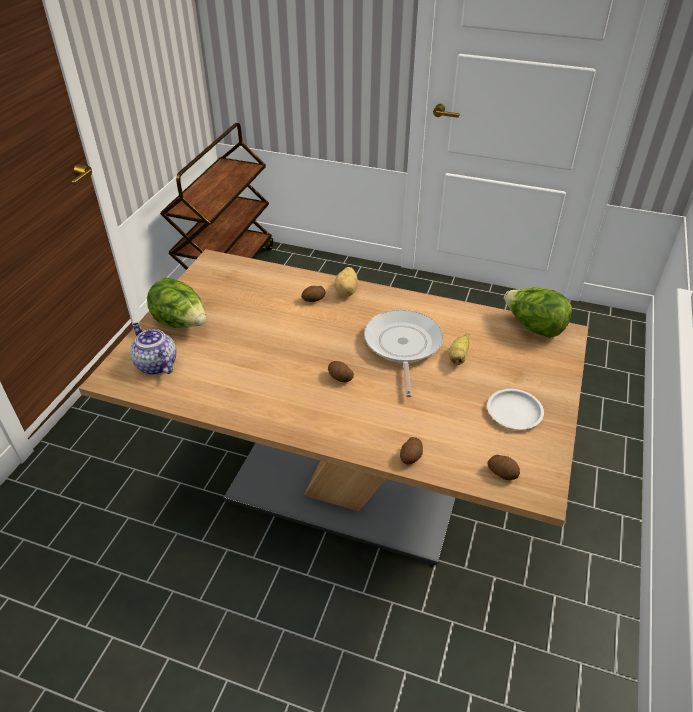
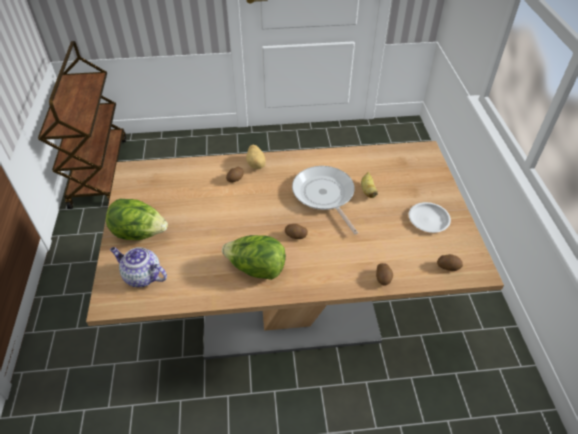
camera: 25 degrees left, 5 degrees up
lettuce [504,287,572,338] -> lettuce moved to [222,235,286,280]

